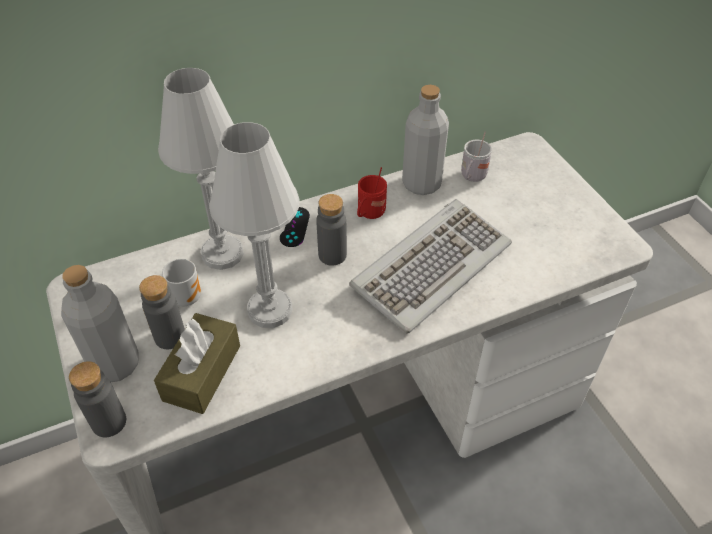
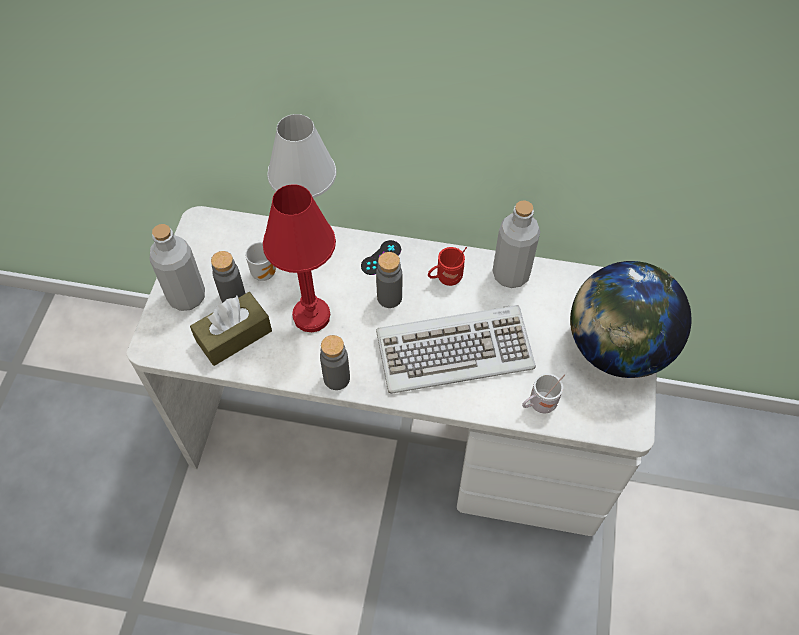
camera: 35 degrees right, 10 degrees up
grey bottle [69,361,126,437] -> grey bottle moved to [320,335,350,390]
white table lamp [209,122,300,328] -> red table lamp [263,184,336,332]
white mug [461,132,492,182] -> white mug moved to [522,373,565,413]
none -> globe [570,261,692,378]

